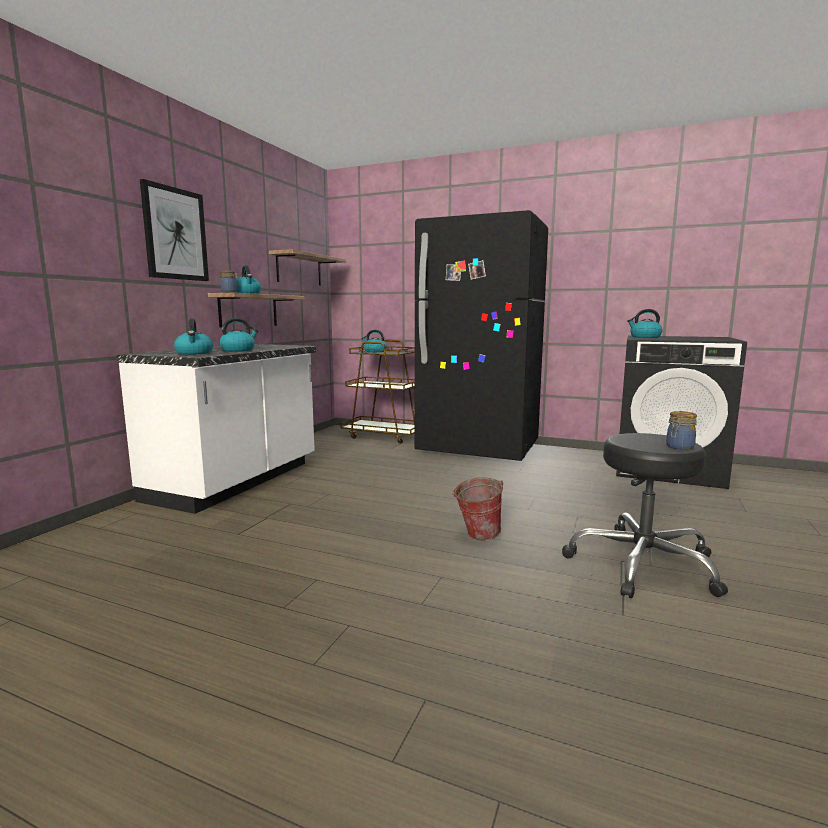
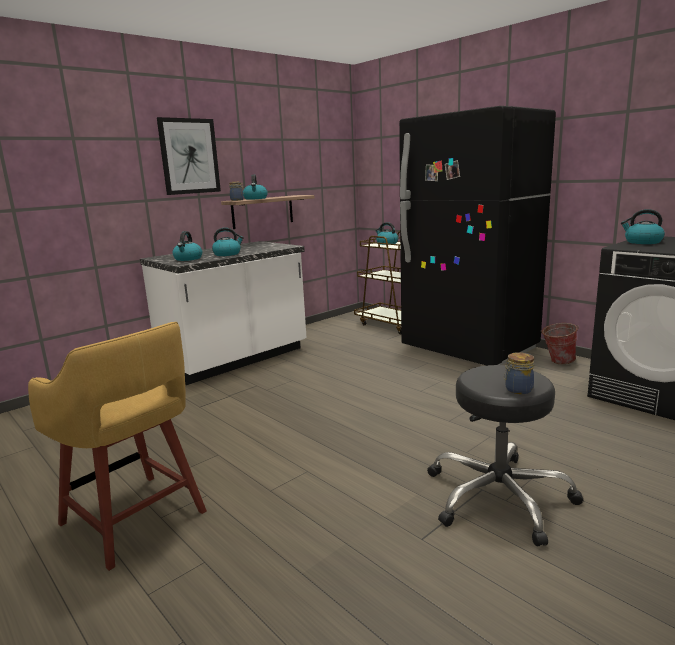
camera: 25 degrees right, 5 degrees up
shelf [269,249,346,286] -> none
bucket [452,478,503,540] -> bucket moved to [540,323,579,364]
none -> yellow stool [28,322,207,571]

